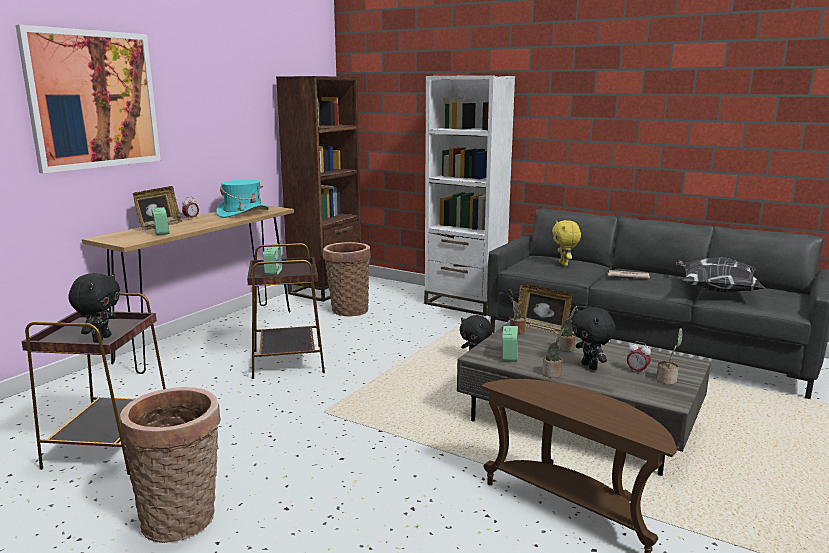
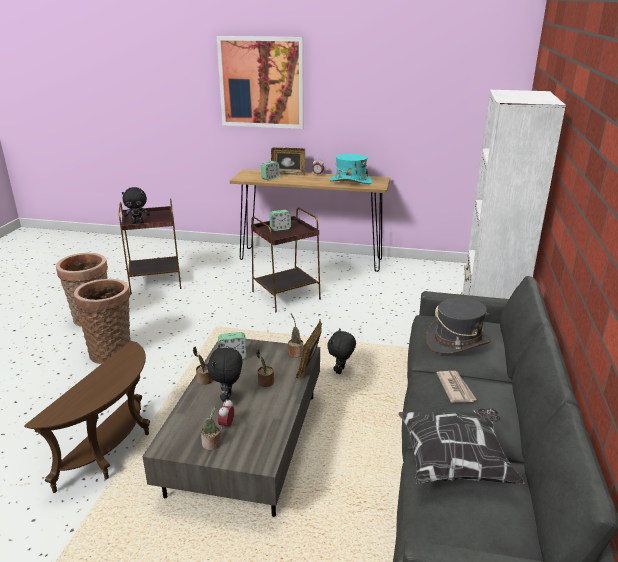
camera: 70 degrees right, 10 degrees up
brown bookcase [276,76,361,302] -> none
basket [323,242,371,316] -> basket moved to [74,279,131,364]
yellow plush toy [552,220,581,266] -> grey hat [426,298,491,354]
black plush toy [572,307,616,370] -> black plush toy turned 45 degrees counterclockwise [207,345,242,402]

